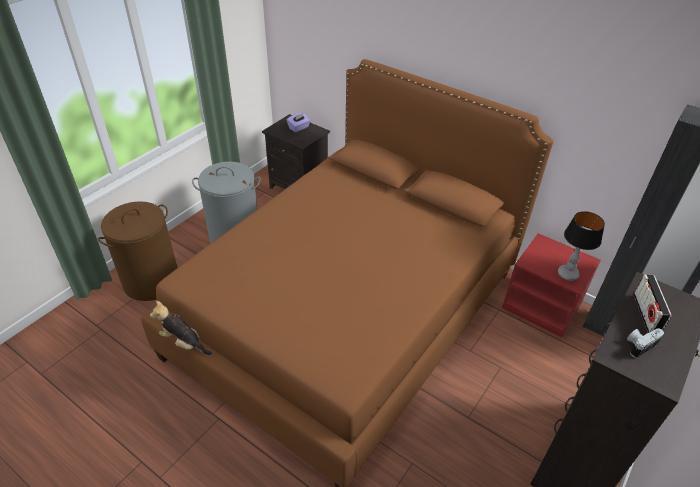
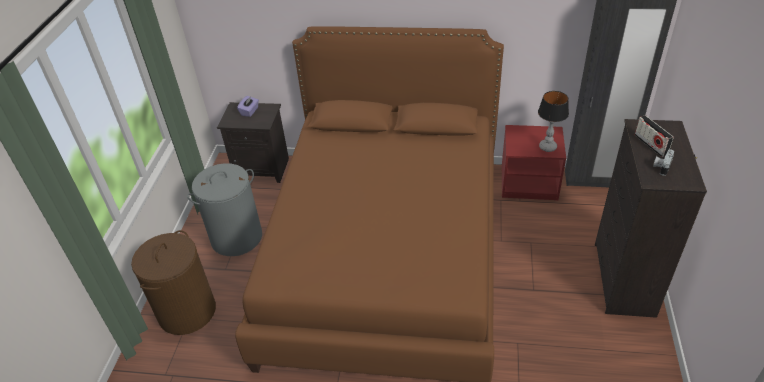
camera: 25 degrees left, 0 degrees up
plush toy [150,301,212,355] -> none

